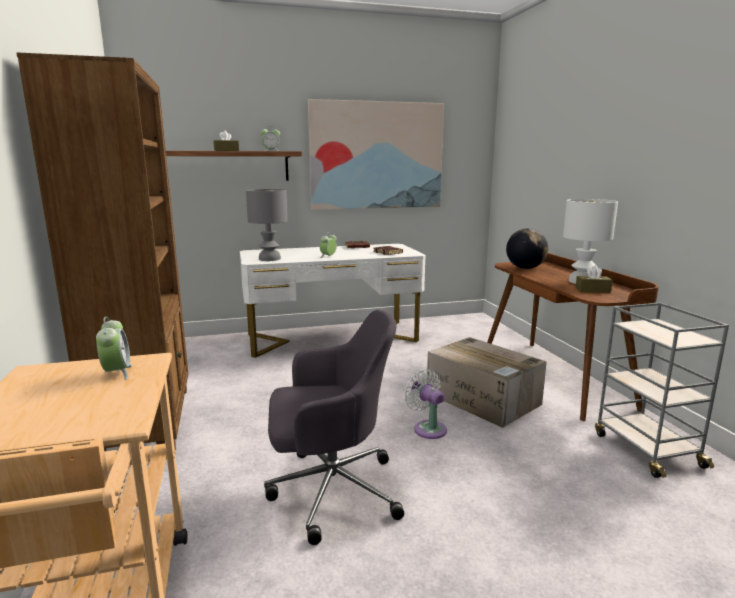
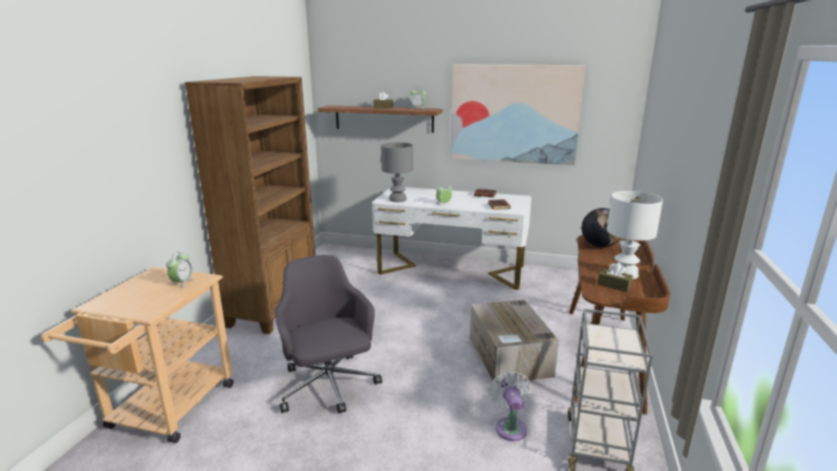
camera: 30 degrees right, 5 degrees up
grey office chair [264,310,404,545] -> grey office chair turned 135 degrees counterclockwise [275,255,382,413]
white fan [404,369,447,439] -> white fan moved to [489,371,531,441]

